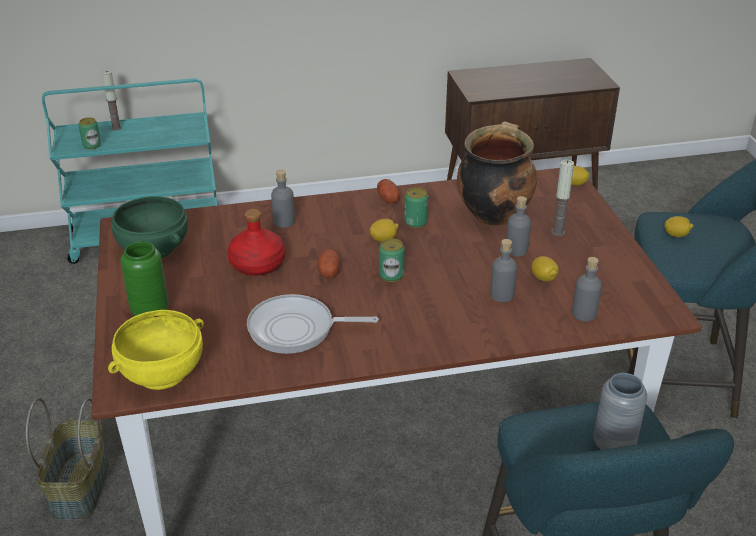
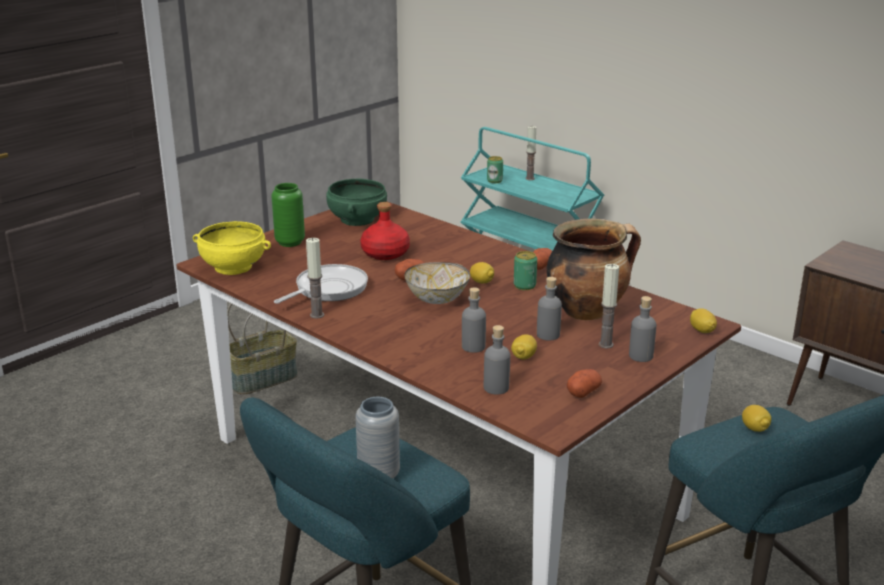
camera: 55 degrees right, 10 degrees down
frying pan [247,294,379,354] -> frying pan turned 75 degrees clockwise [274,264,368,304]
grey bottle [271,170,295,228] -> grey bottle moved to [629,296,656,362]
can [379,238,405,282] -> bowl [405,262,470,304]
none -> candle [306,238,324,319]
none -> potato [567,369,602,398]

